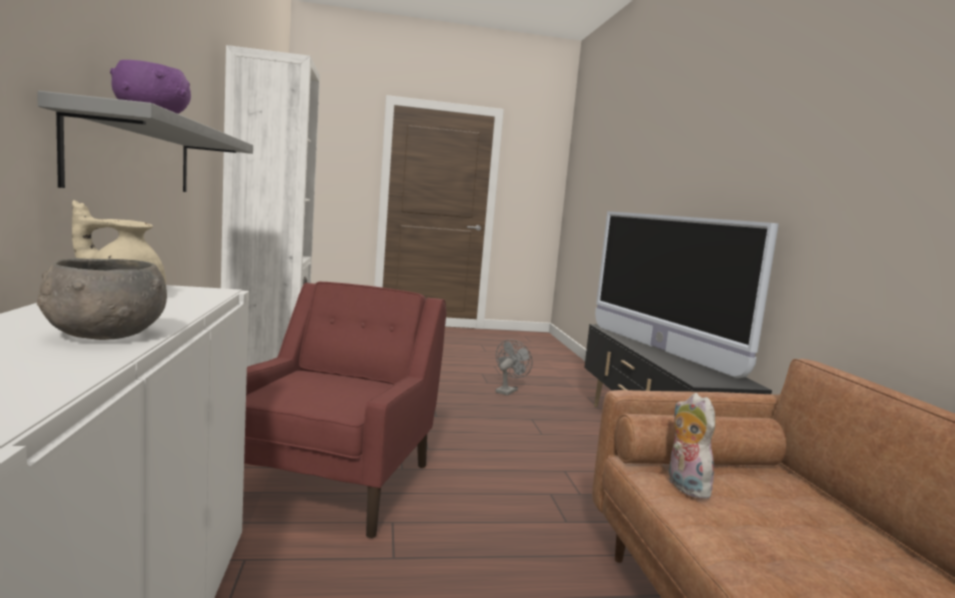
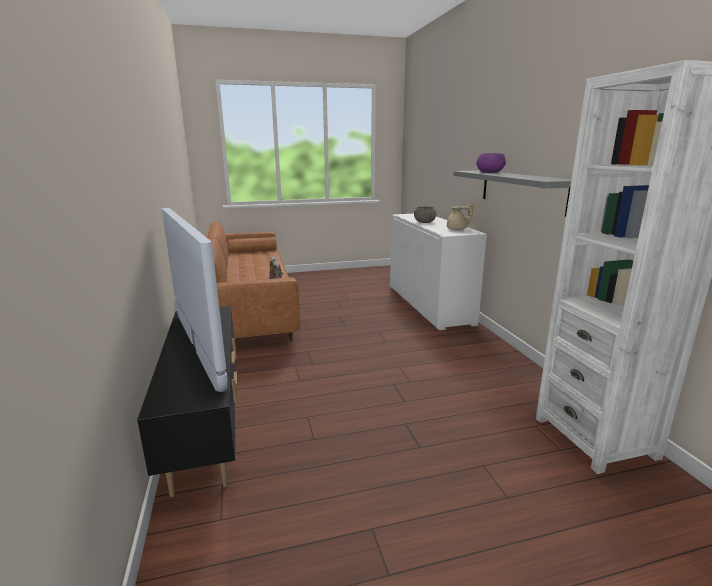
camera: 175 degrees right, 10 degrees up
red armchair [244,282,446,538] -> none
grey fan [495,339,533,396] -> none

